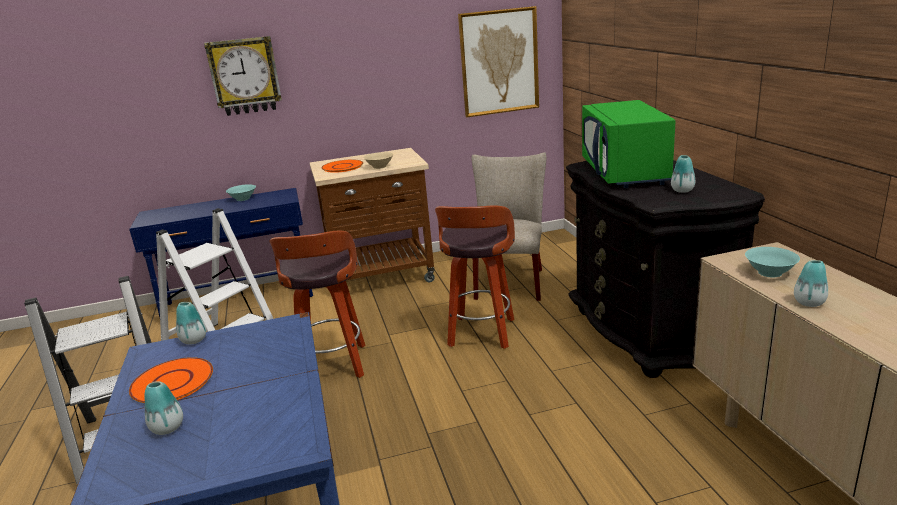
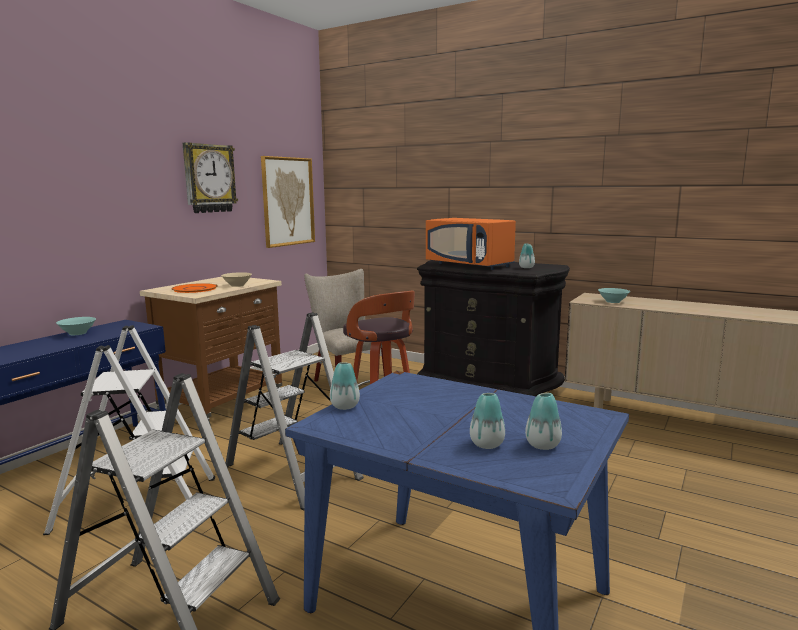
camera: 45 degrees left, 10 degrees down
orange plate [129,357,213,403] -> none
wall clock [204,36,282,116] -> wall clock moved to [183,142,238,213]
stool [270,231,366,378] -> grey step ladder [226,312,364,510]
green microwave [582,100,676,188] -> orange microwave [426,218,516,270]
vase [794,260,828,307] -> vase moved to [525,393,562,450]

